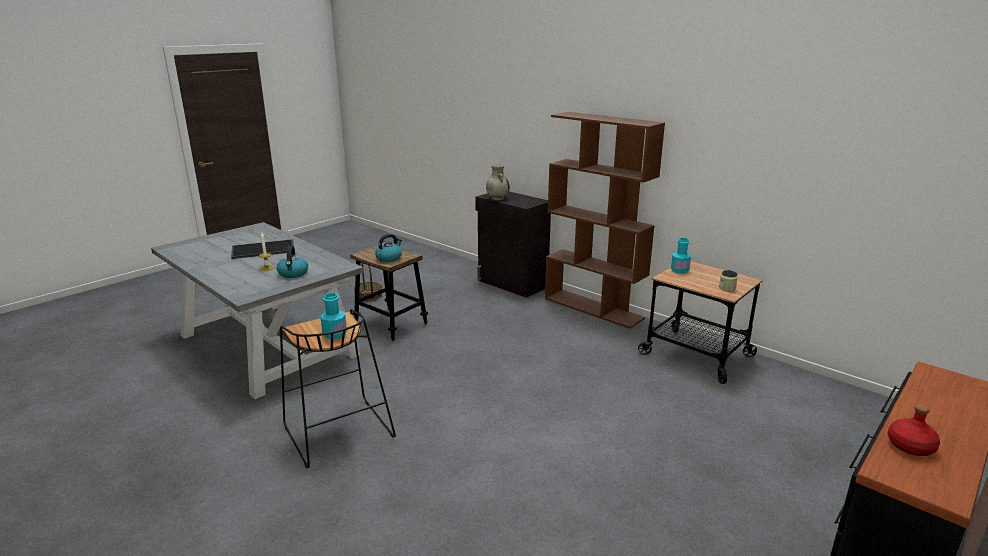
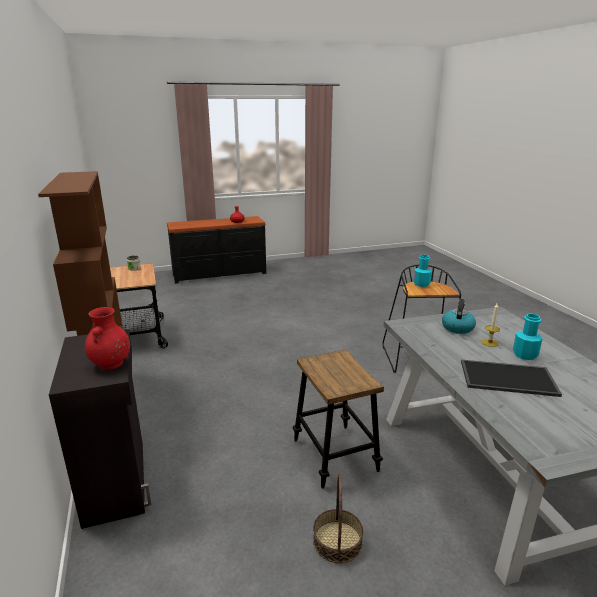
camera: 150 degrees left, 0 degrees up
kettle [375,234,402,262] -> none
beige vase [486,165,510,200] -> red vase [85,307,130,370]
turquoise bottle [671,238,691,274] -> turquoise bottle moved to [513,314,543,360]

